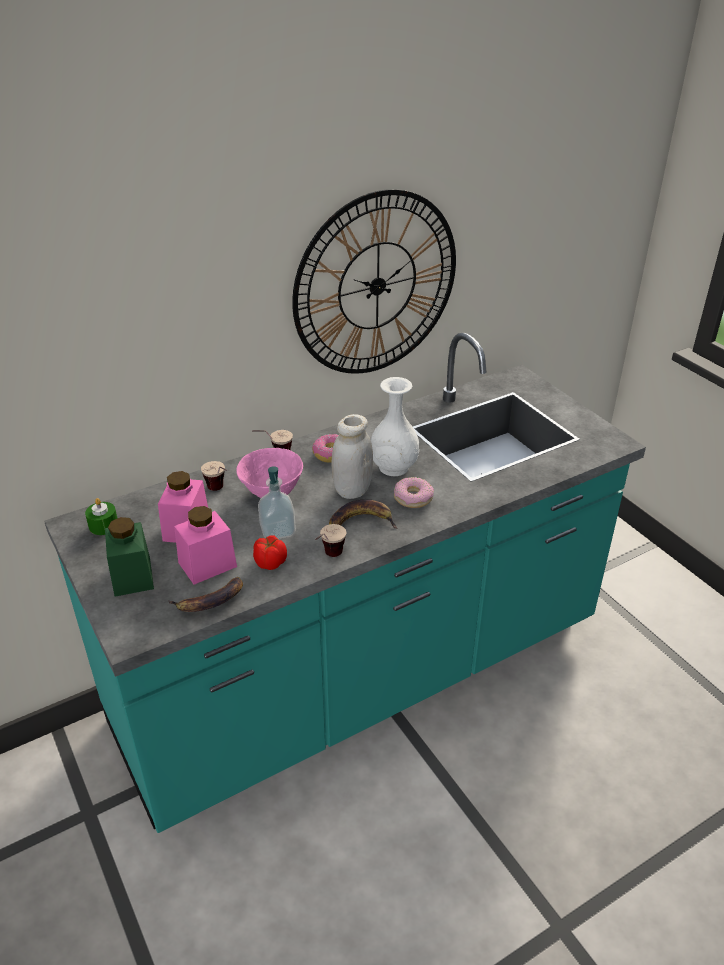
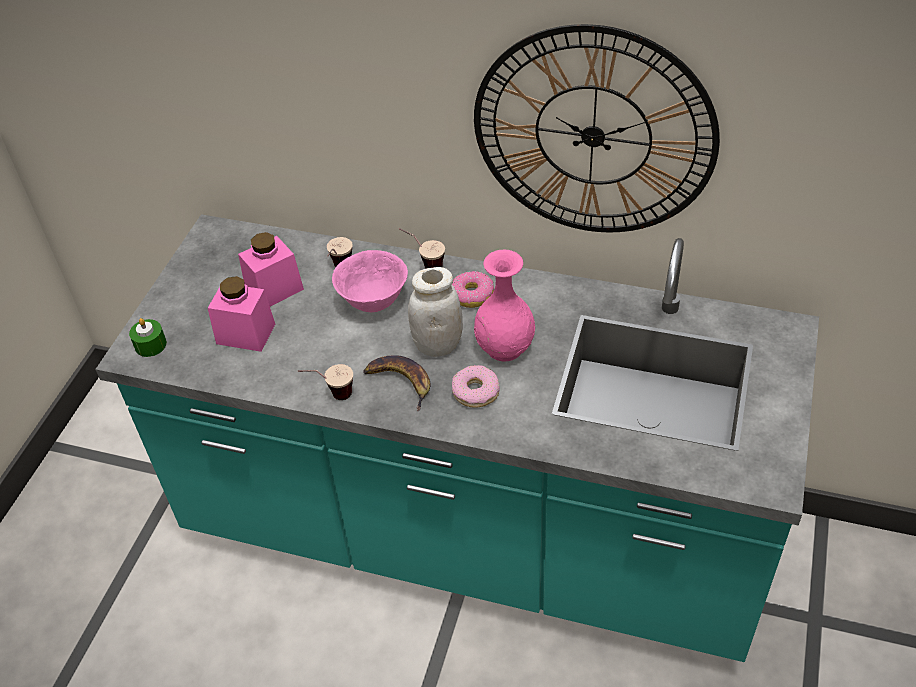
camera: 50 degrees right, 10 degrees up
green candle [85,498,117,535] -> green candle moved to [129,318,167,357]
green jar [105,517,154,597] -> none
banana [168,577,243,612] -> none
tomato [253,535,287,570] -> none
soap dispenser [258,466,296,539] -> none
white vase [371,377,419,476] -> pink vase [474,250,535,362]

